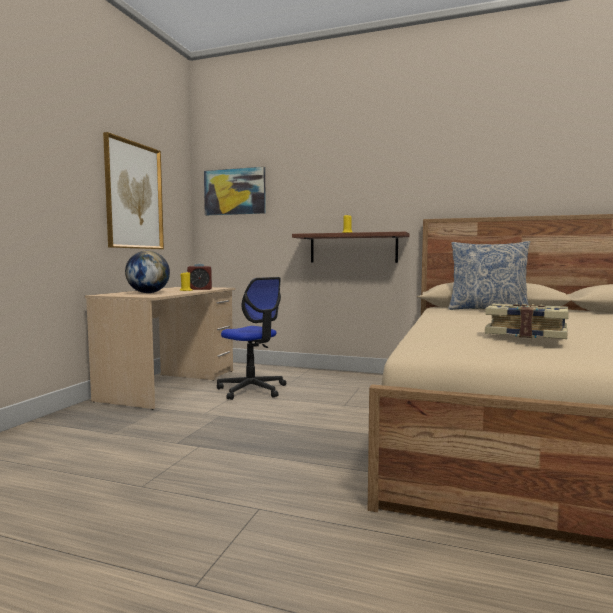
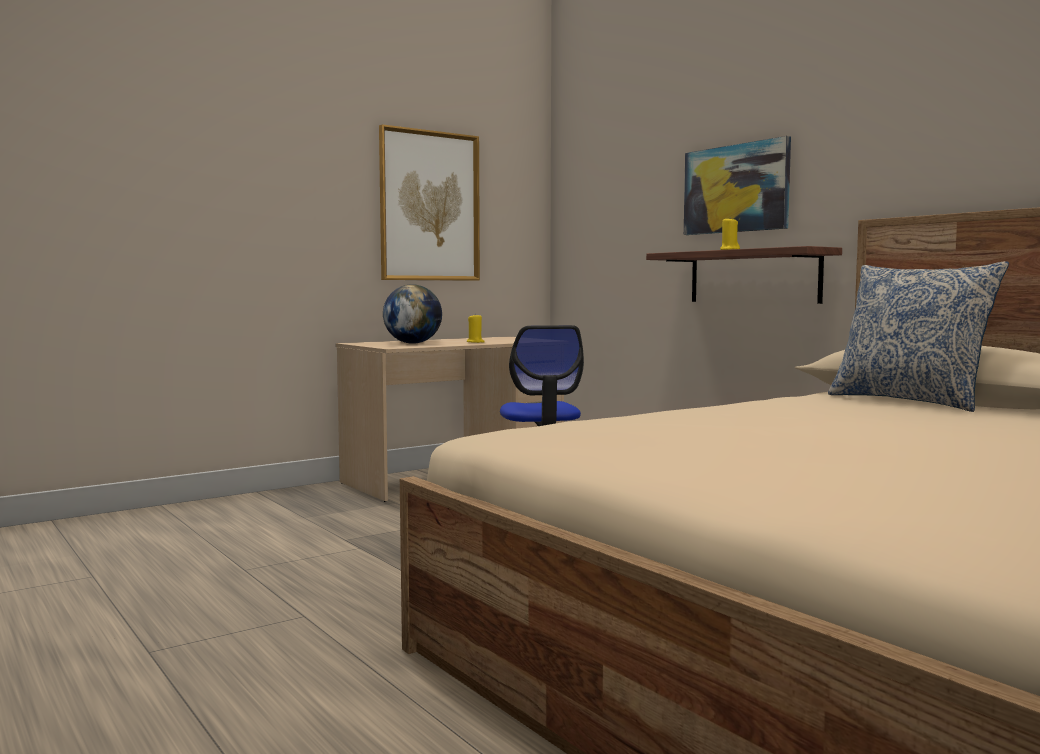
camera: 35 degrees right, 0 degrees up
alarm clock [187,264,212,290] -> none
picture [204,167,266,215] -> picture moved to [684,136,791,235]
book [485,303,569,339] -> none

